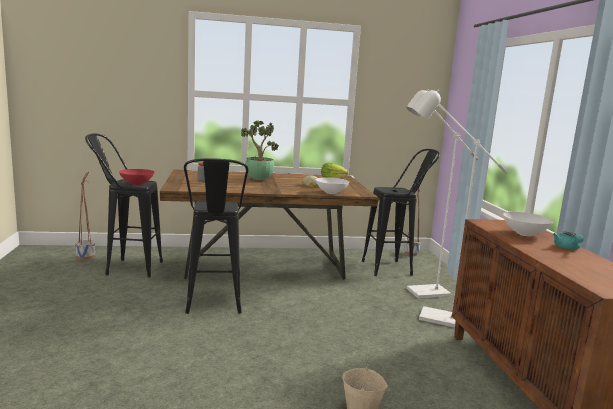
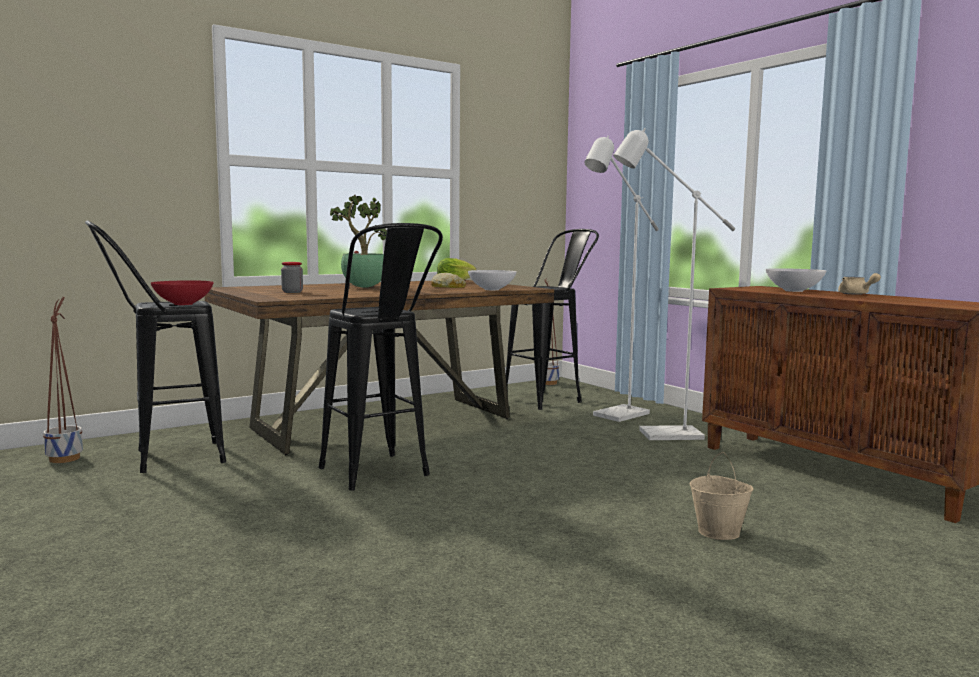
camera: 25 degrees left, 5 degrees down
turquoise teapot [553,231,584,250] -> beige teapot [838,273,881,295]

